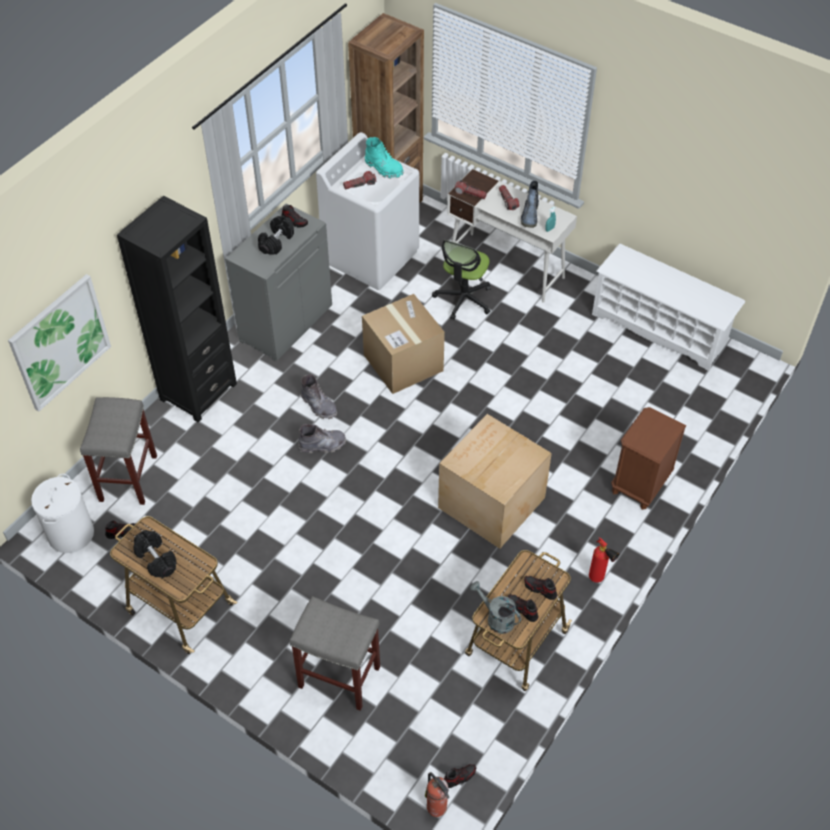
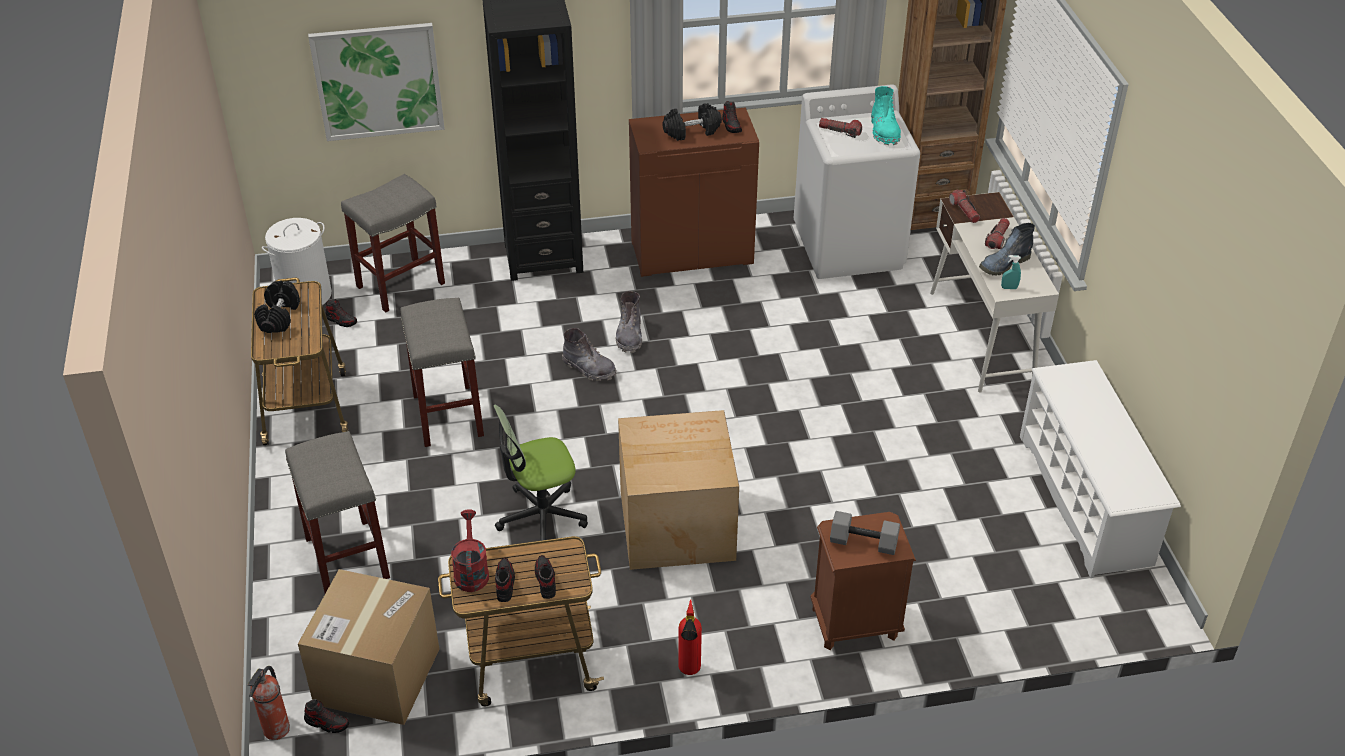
camera: 45 degrees right, 10 degrees down
grey cabinet [225,203,332,361] -> brown cabinet [629,107,759,277]
cardboard box [362,294,445,394] -> cardboard box moved to [298,569,439,725]
office chair [432,240,491,320] -> office chair moved to [493,405,588,541]
grey watering can [470,581,521,634] -> red watering can [451,509,489,592]
none -> grey stool [401,298,484,447]
none -> grey dumbbell [830,511,900,555]

